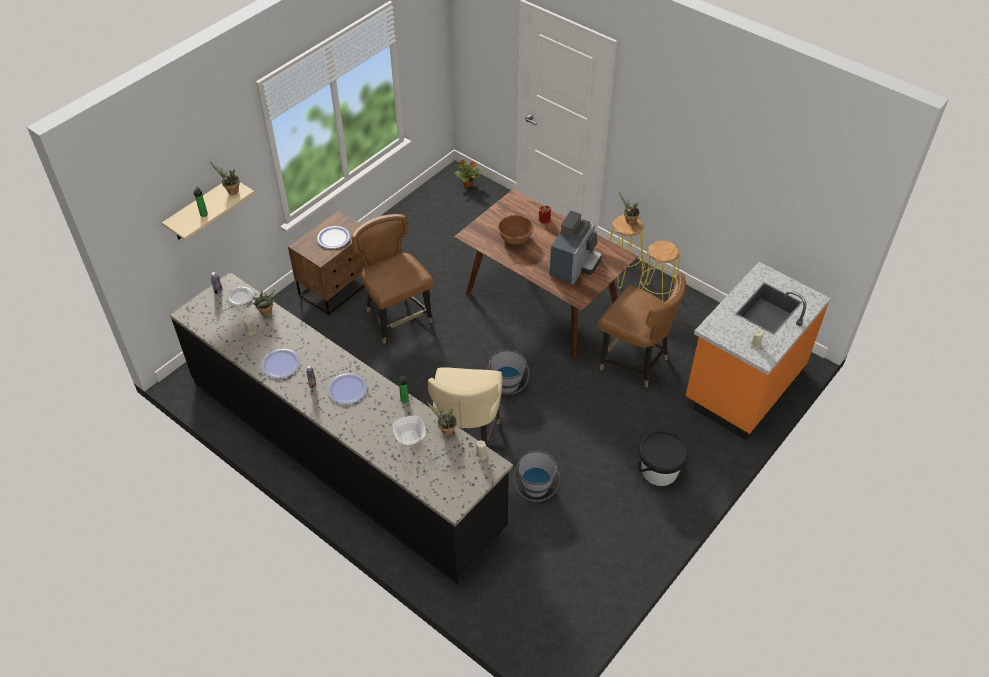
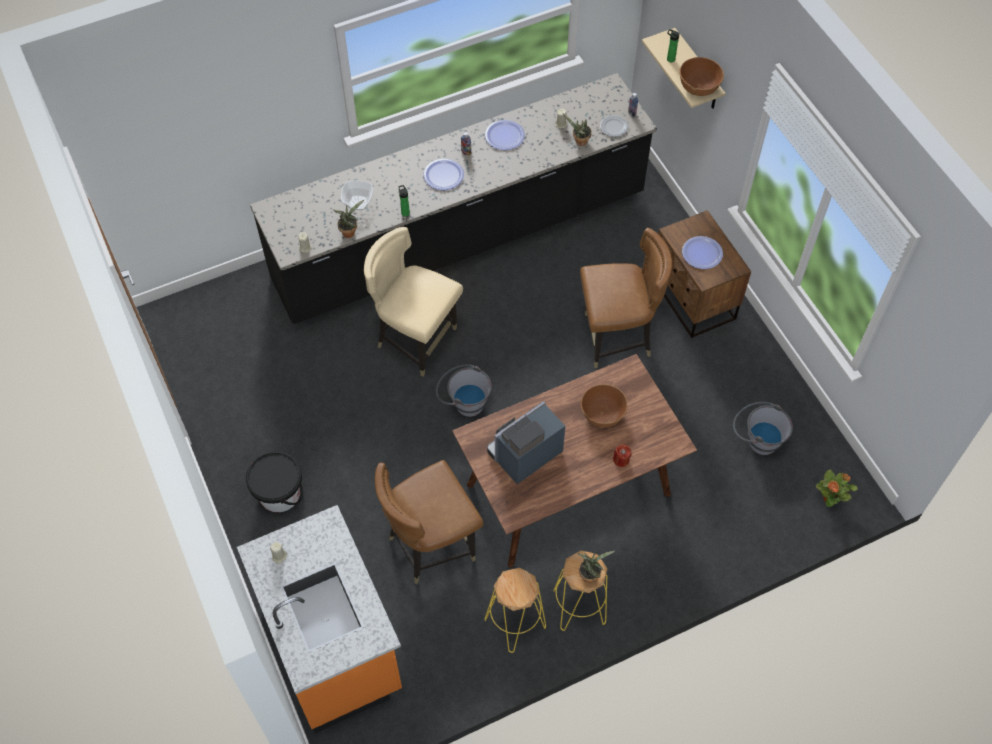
camera: 115 degrees right, 10 degrees up
potted plant [210,162,240,195] -> brown bowl [679,57,724,96]
grey bucket [513,450,560,502] -> grey bucket moved to [733,402,793,455]
coffee machine [549,211,602,284] -> coffee machine turned 90 degrees clockwise [487,401,566,484]

